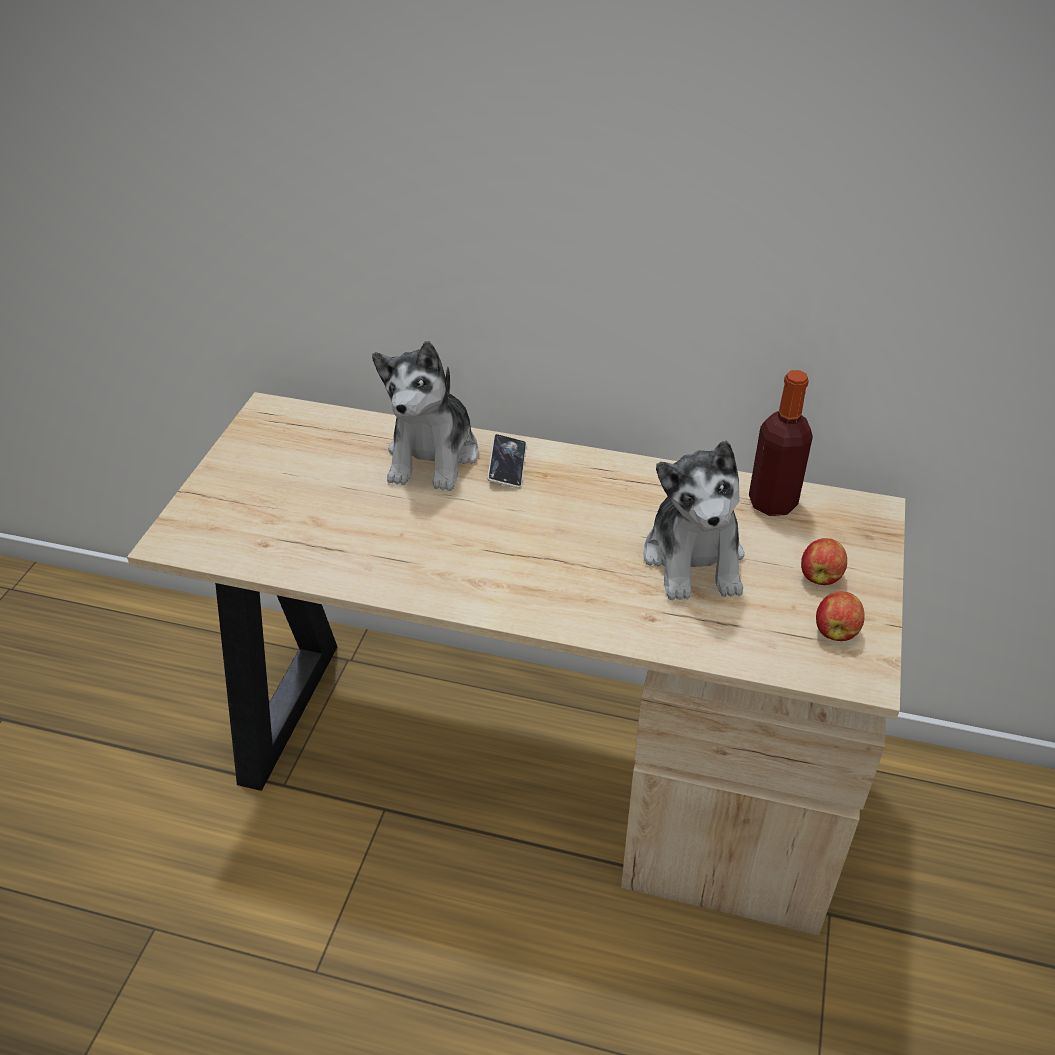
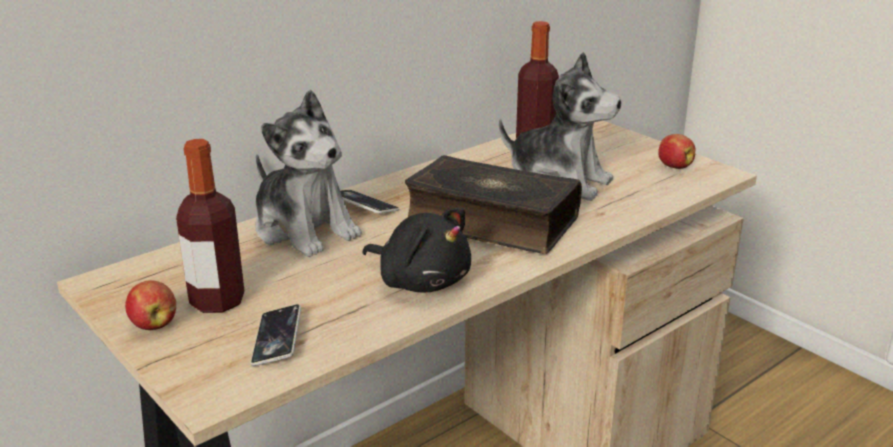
camera: 55 degrees left, 15 degrees down
apple [801,538,847,585] -> apple moved to [125,280,176,330]
none -> bottle [176,139,245,313]
none -> phone [251,304,301,366]
none -> black plush toy [362,207,471,293]
none -> book [405,155,582,254]

